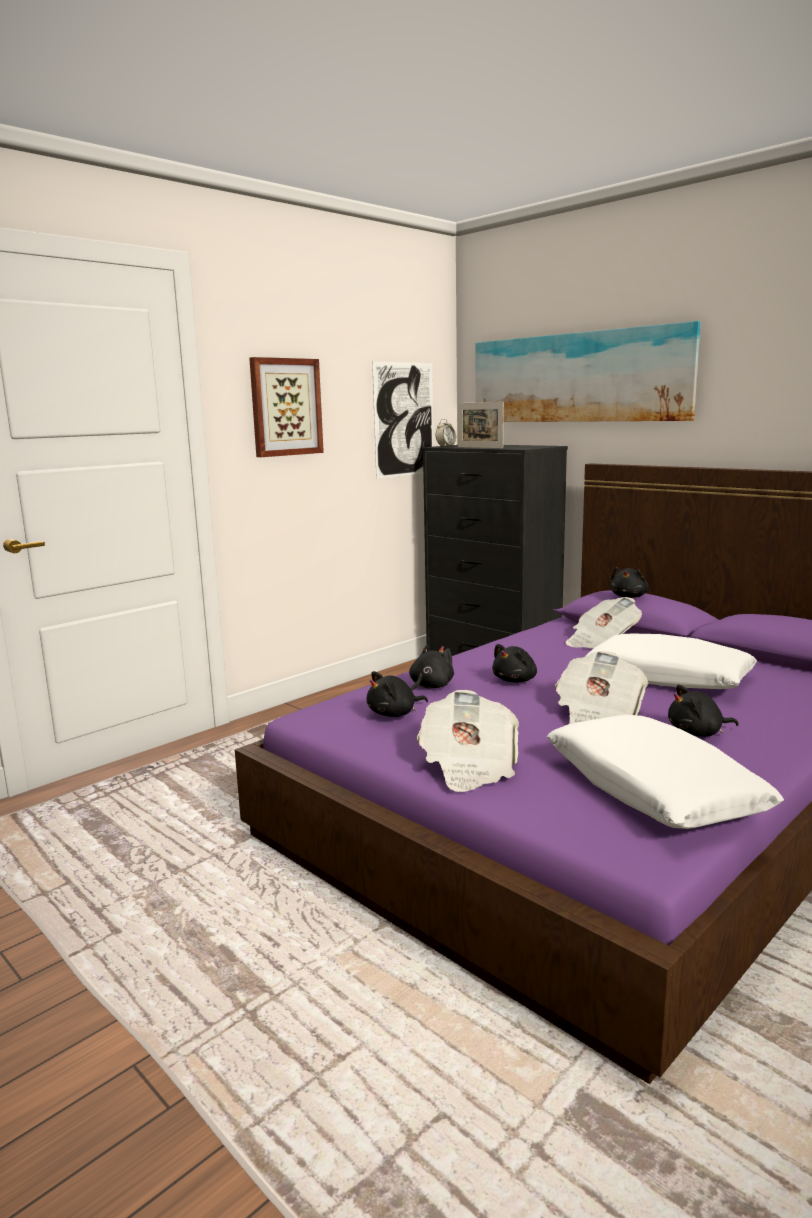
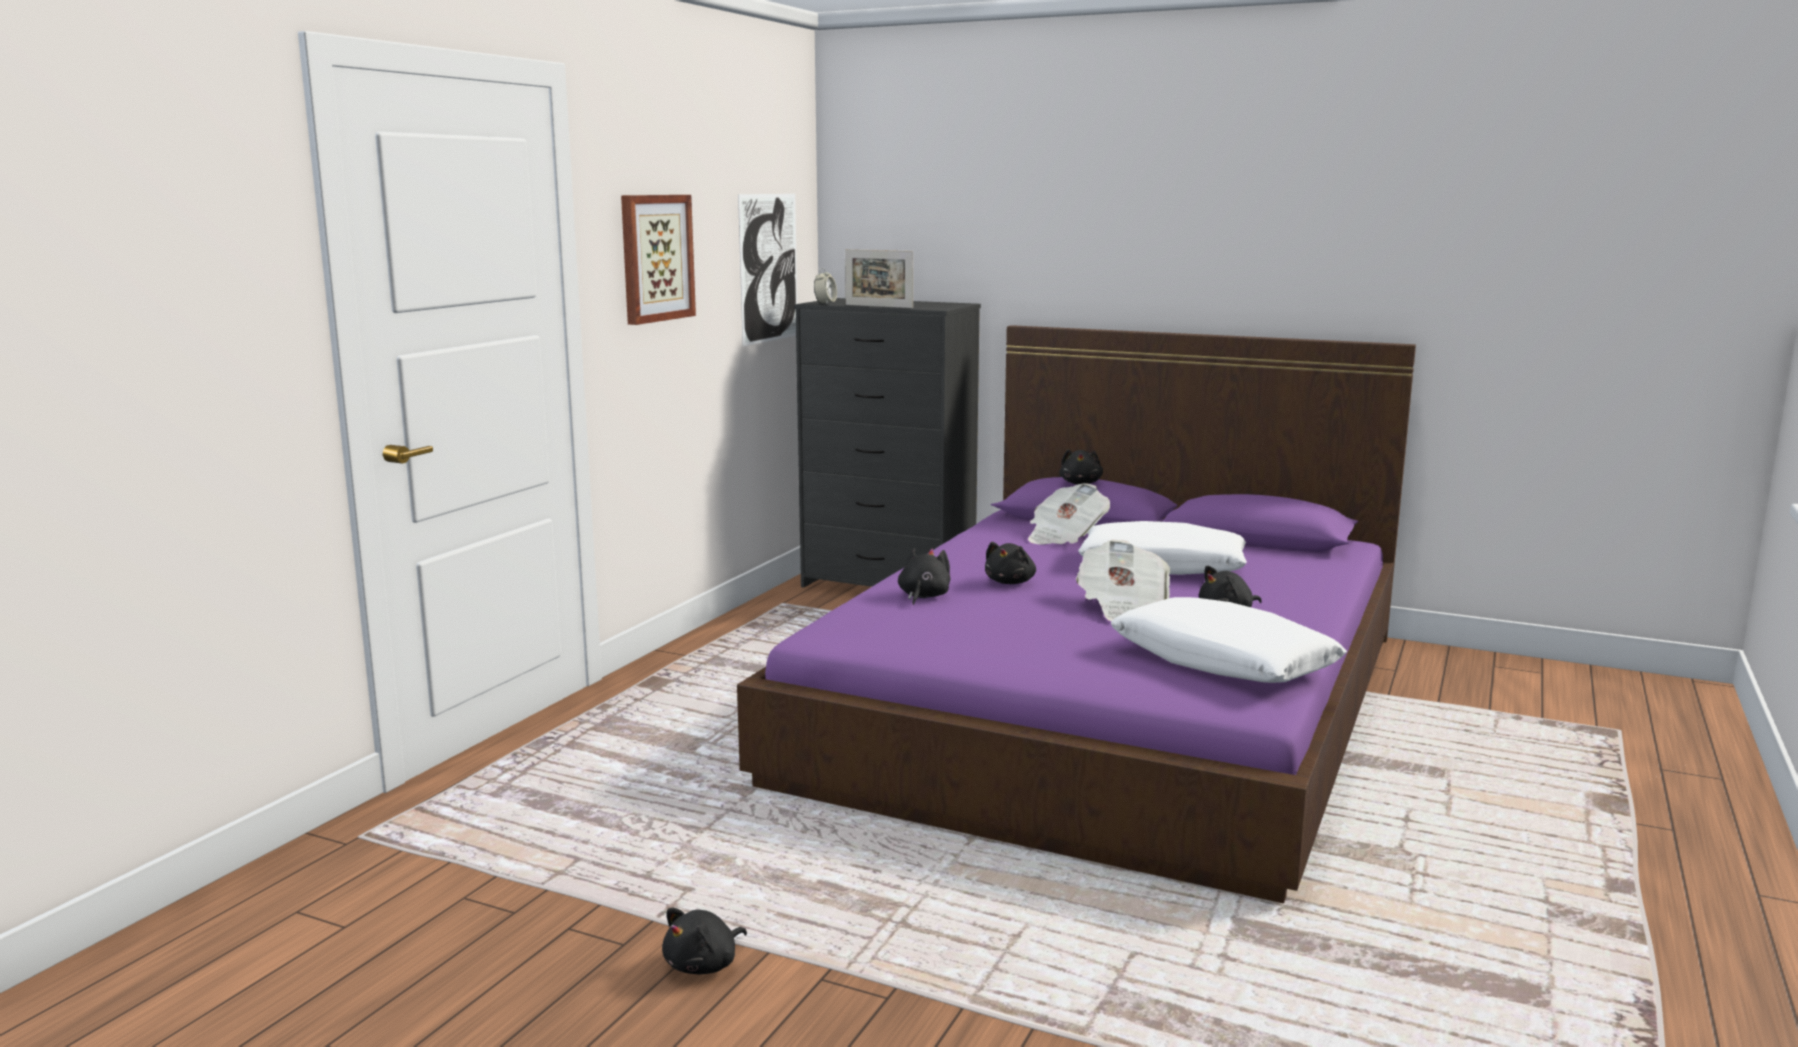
camera: 20 degrees left, 0 degrees up
black plush toy [367,671,428,717] -> black plush toy moved to [662,908,747,975]
newspaper [417,690,519,792] -> none
picture [476,321,700,422] -> none

